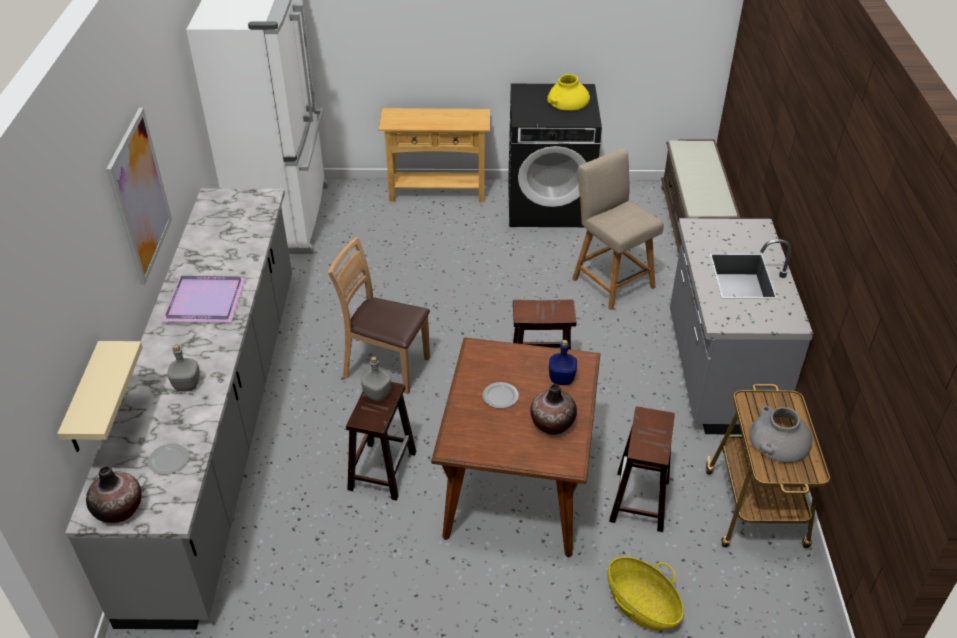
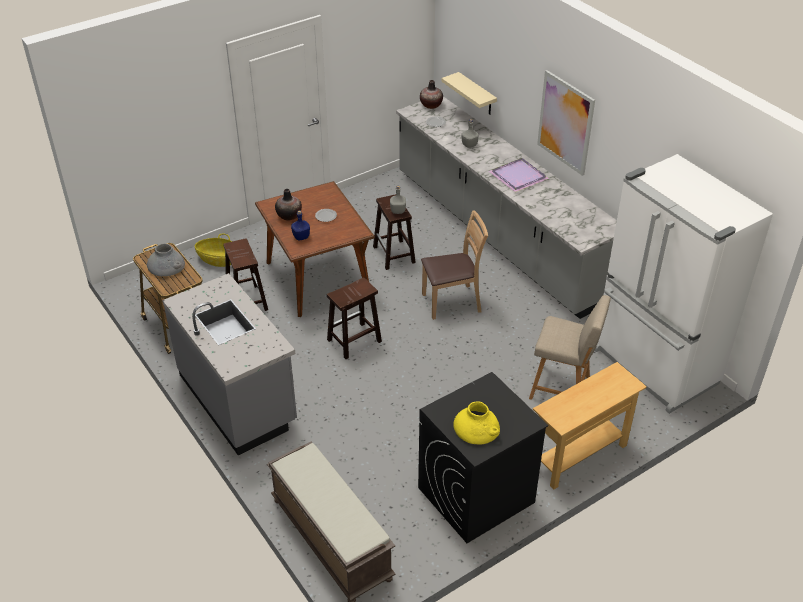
camera: 145 degrees right, 0 degrees up
beige chair [572,148,664,310] -> beige chair moved to [529,295,611,400]

